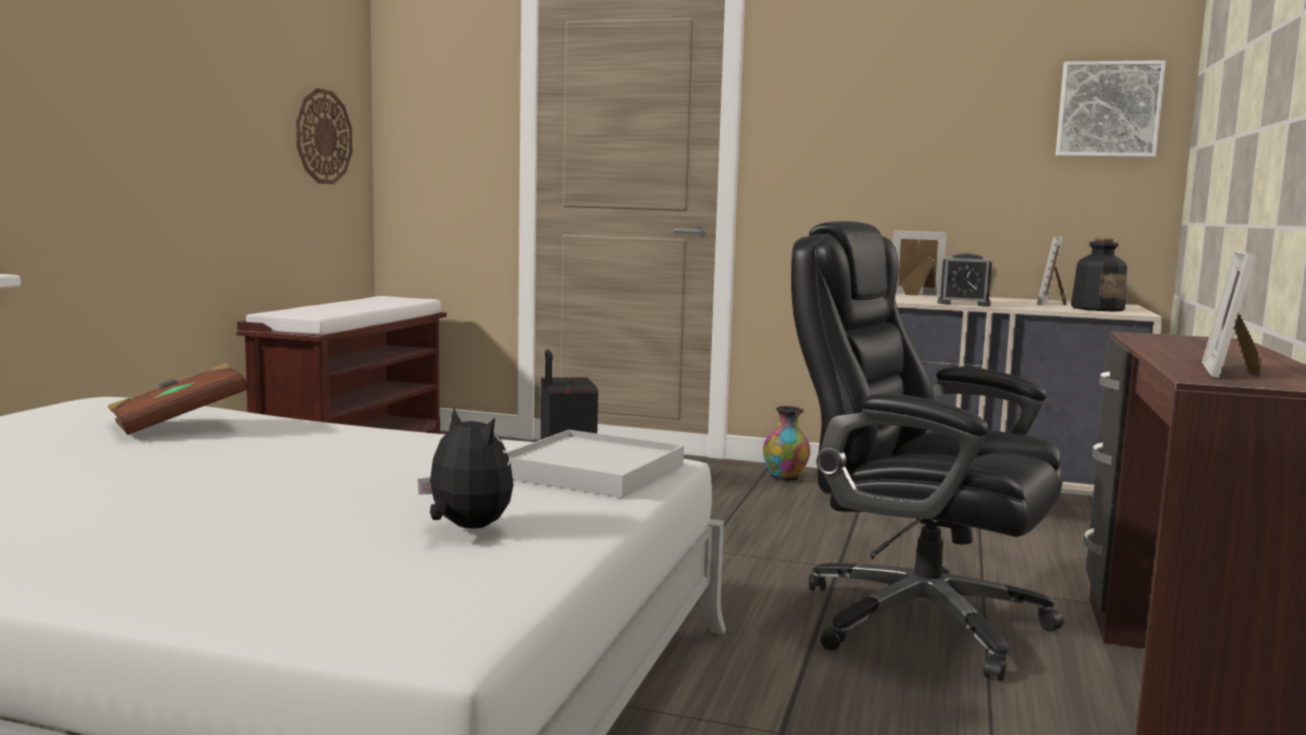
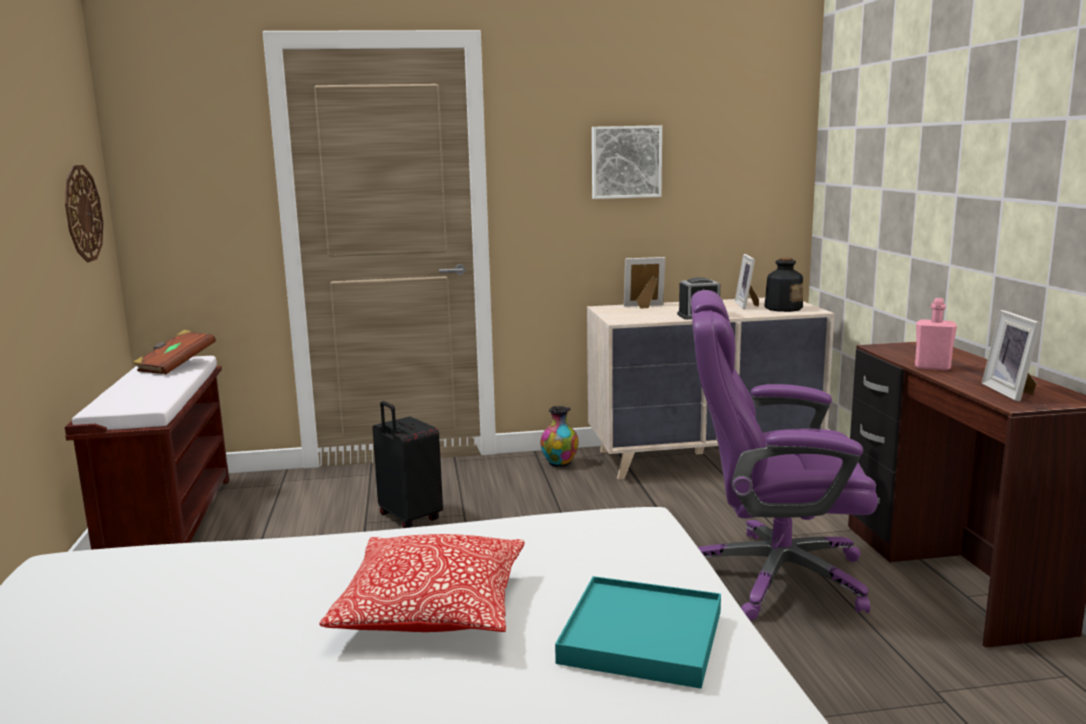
camera: 25 degrees left, 5 degrees up
brown book [108,363,248,435] -> brown book moved to [133,330,216,374]
plush toy [418,408,513,529] -> turquoise tray [555,576,721,689]
white tray [507,430,684,498] -> none
black office chair [791,221,1064,681] -> purple office chair [691,290,878,621]
picture [1055,60,1166,157] -> picture moved to [592,125,662,199]
none -> pillow [319,534,525,632]
none -> pink bottle [915,298,957,371]

